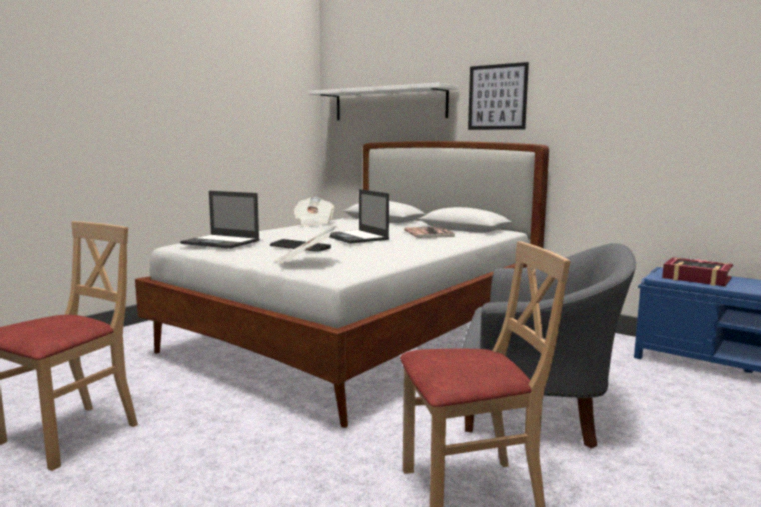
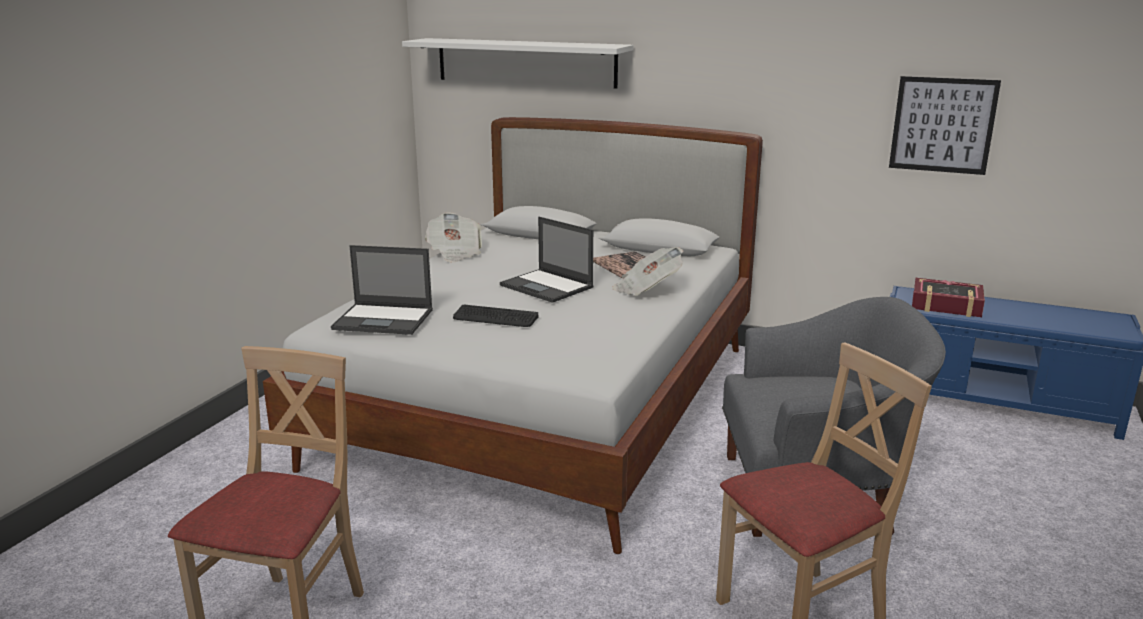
camera: 15 degrees left, 10 degrees up
newspaper [275,226,338,264] -> newspaper moved to [612,247,684,296]
picture [468,62,529,130] -> picture moved to [889,76,1001,175]

